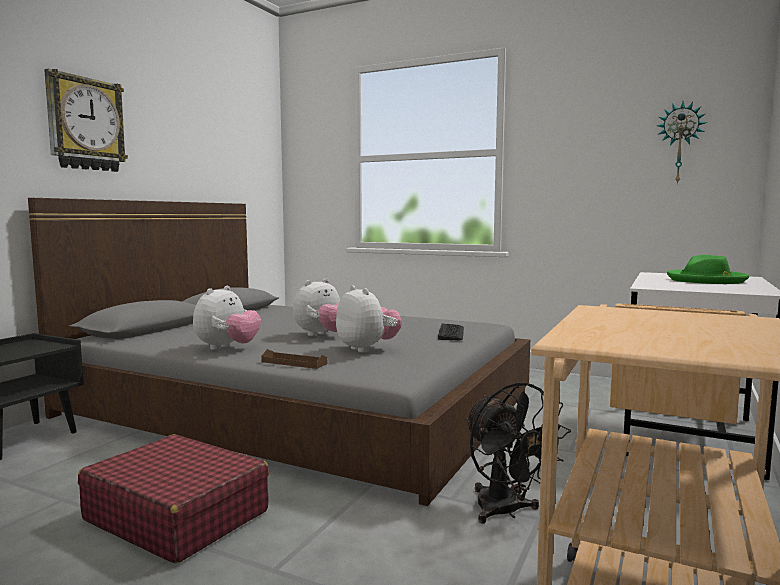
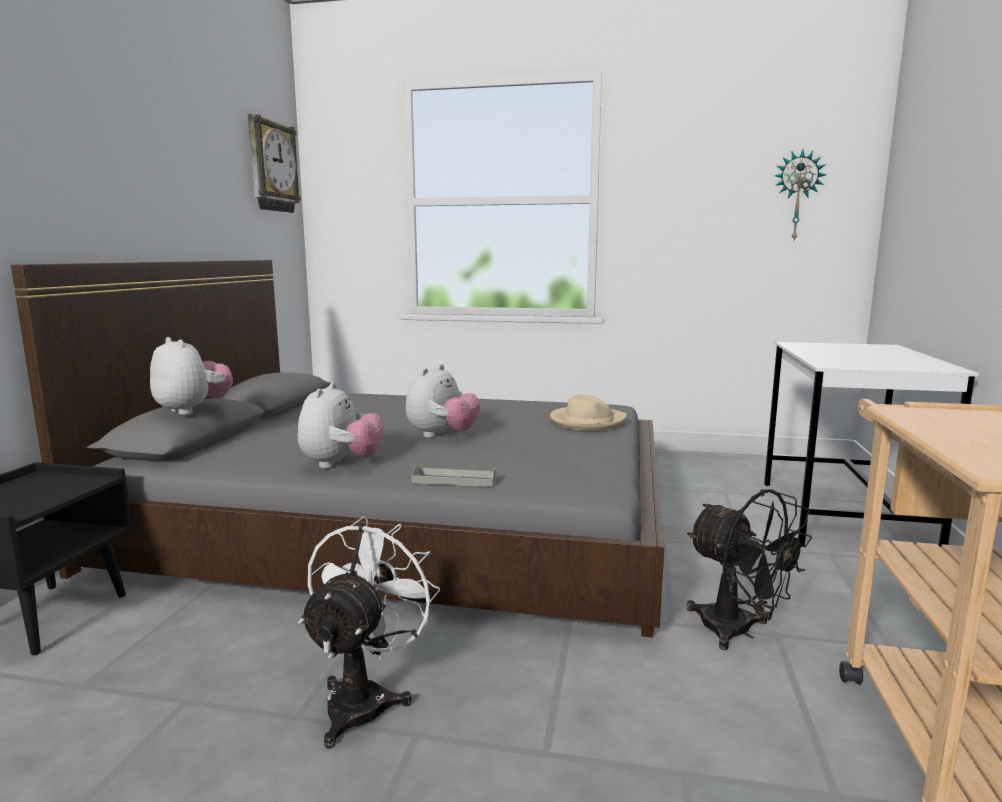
camera: 15 degrees left, 5 degrees up
wall clock [44,69,128,172] -> wall clock moved to [248,114,301,213]
red suitcase [78,434,269,564] -> white fan [298,516,440,749]
brown tray [261,349,327,369] -> grey tray [412,465,497,487]
plush toy [336,285,402,353] -> plush toy moved to [150,337,233,415]
keyboard [438,324,464,340] -> beige hat [550,395,627,431]
green hat [667,255,749,284] -> none

